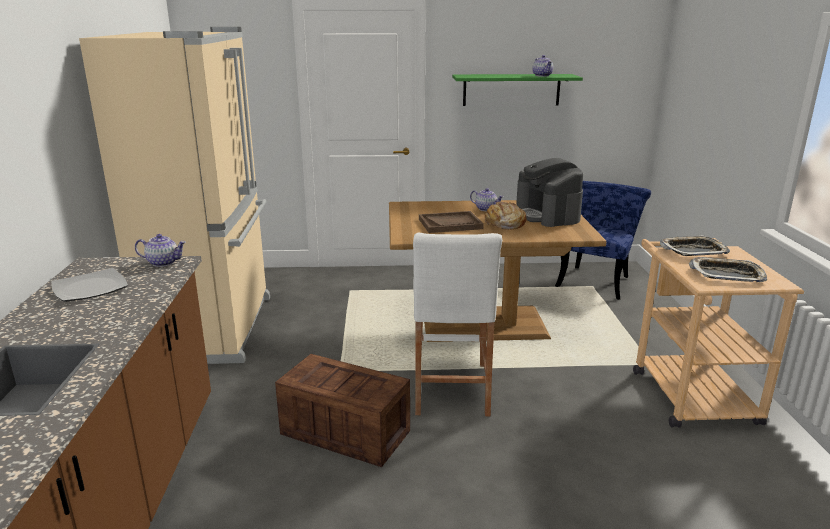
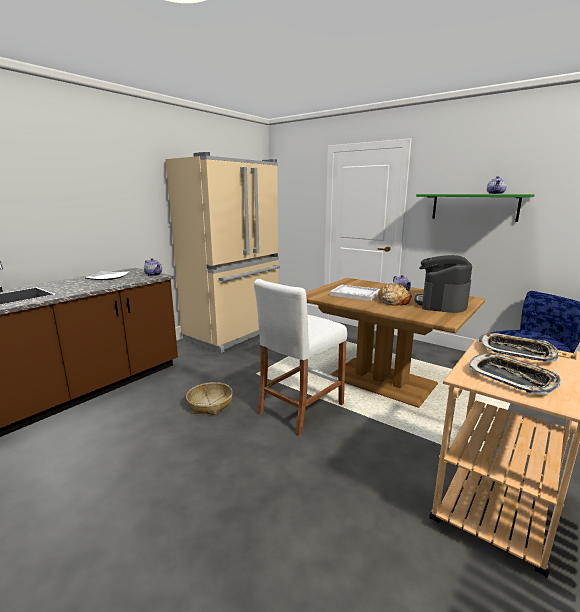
camera: 40 degrees right, 5 degrees down
crate [275,354,410,467] -> basket [186,382,233,415]
brown tray [419,211,484,233] -> white tray [330,285,380,301]

